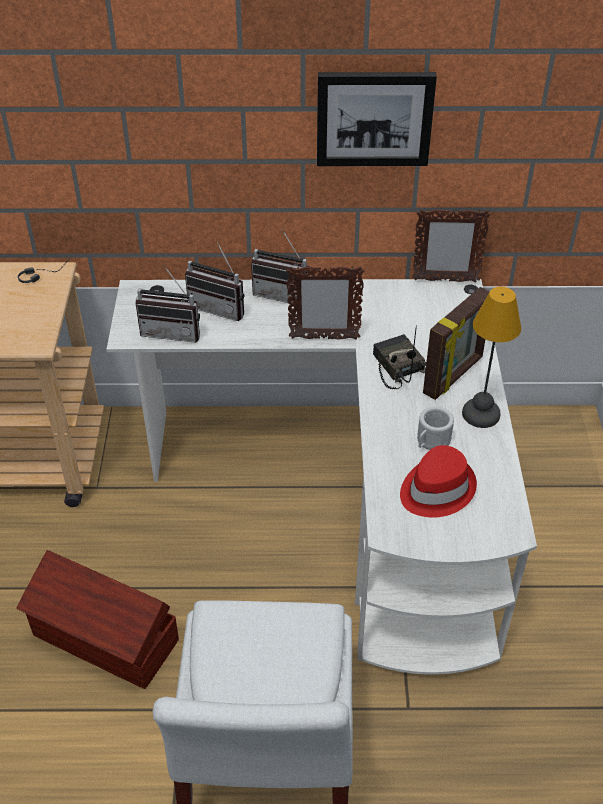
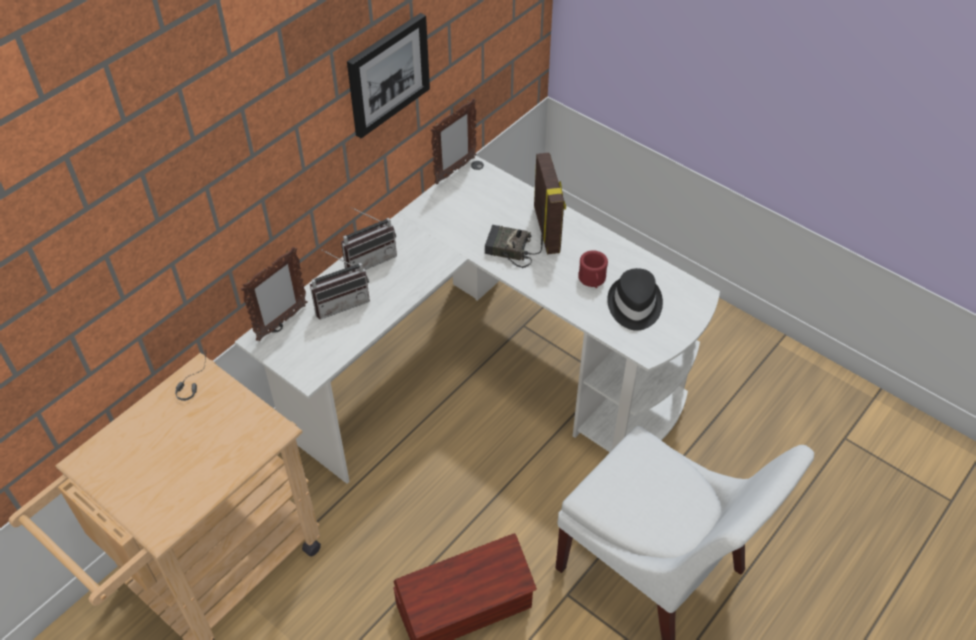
camera: 50 degrees left, 5 degrees up
radio [136,265,200,343] -> none
picture frame [286,266,365,340] -> picture frame moved to [240,247,307,341]
red hat [400,445,477,517] -> black hat [607,268,663,331]
white mug [417,406,454,450] -> red mug [578,250,608,288]
table lamp [462,286,521,428] -> none

